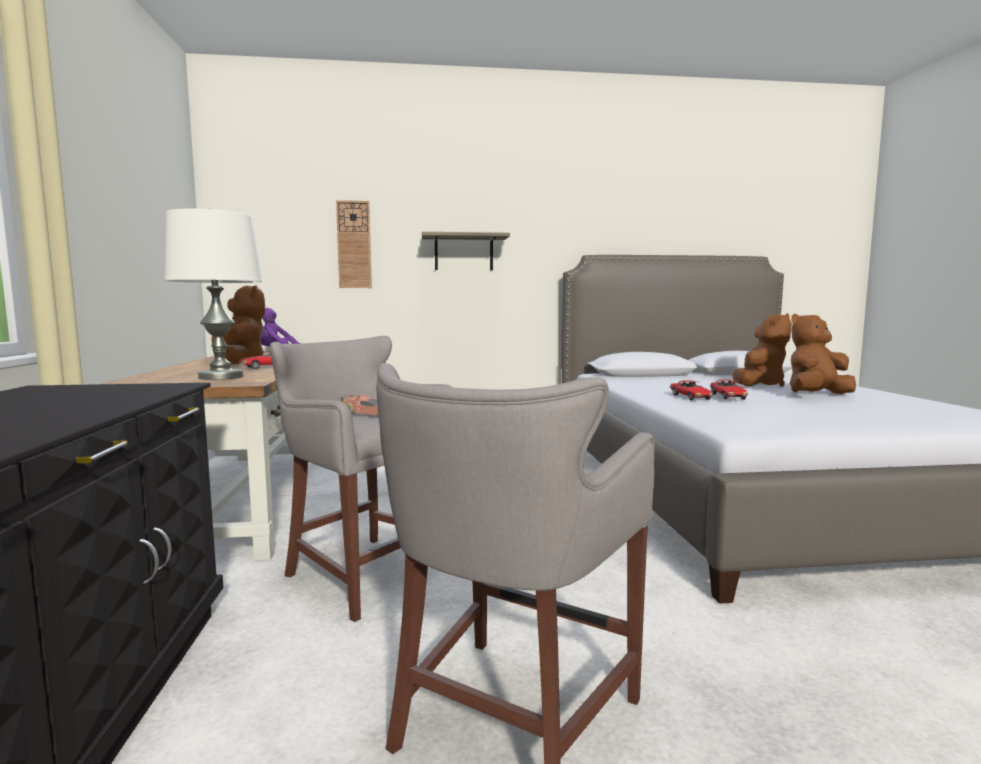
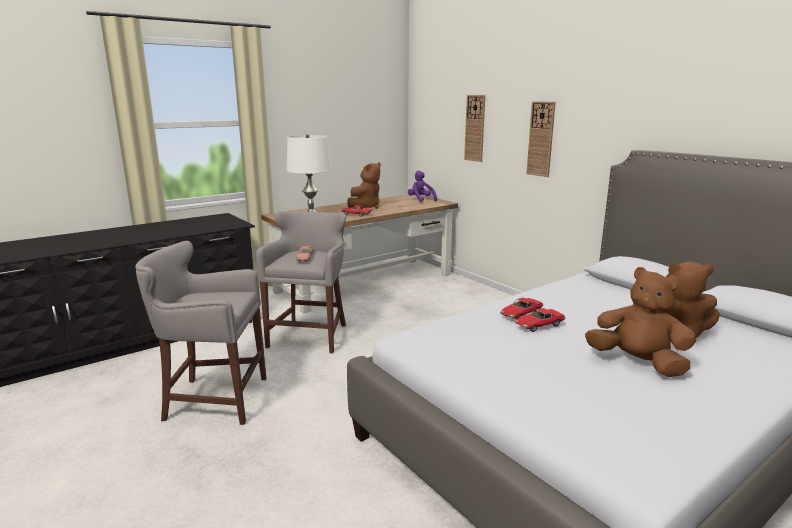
camera: 60 degrees right, 10 degrees up
shelf [422,232,510,270] -> wall clock [526,101,556,177]

